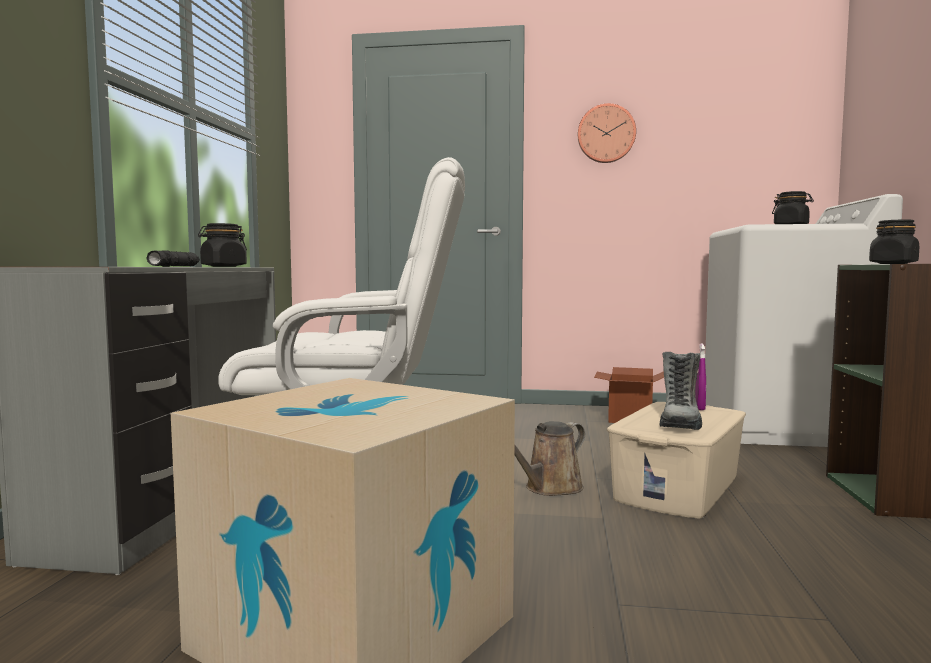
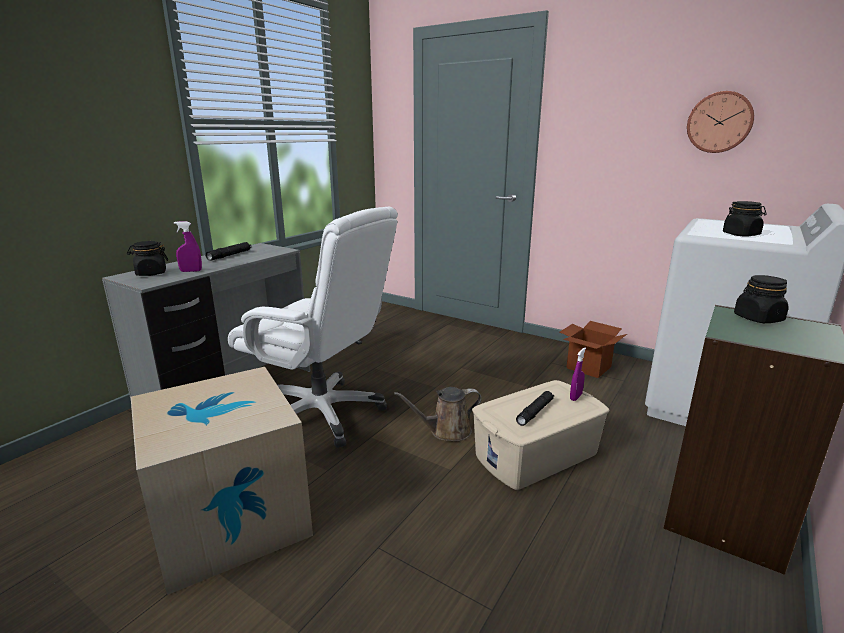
camera: 25 degrees right, 15 degrees up
black jar [198,223,247,267] -> black jar moved to [127,241,168,276]
wall clock [578,103,636,163] -> wall clock moved to [687,91,754,153]
boot [659,352,702,430] -> black flashlight [516,391,554,426]
none -> purple spray bottle [174,221,202,272]

